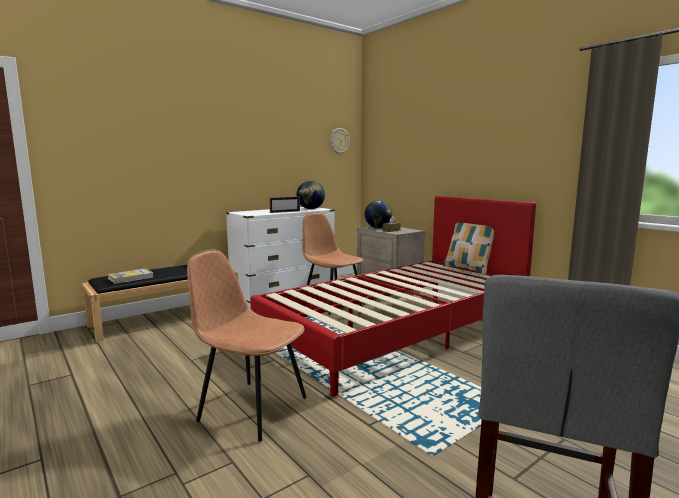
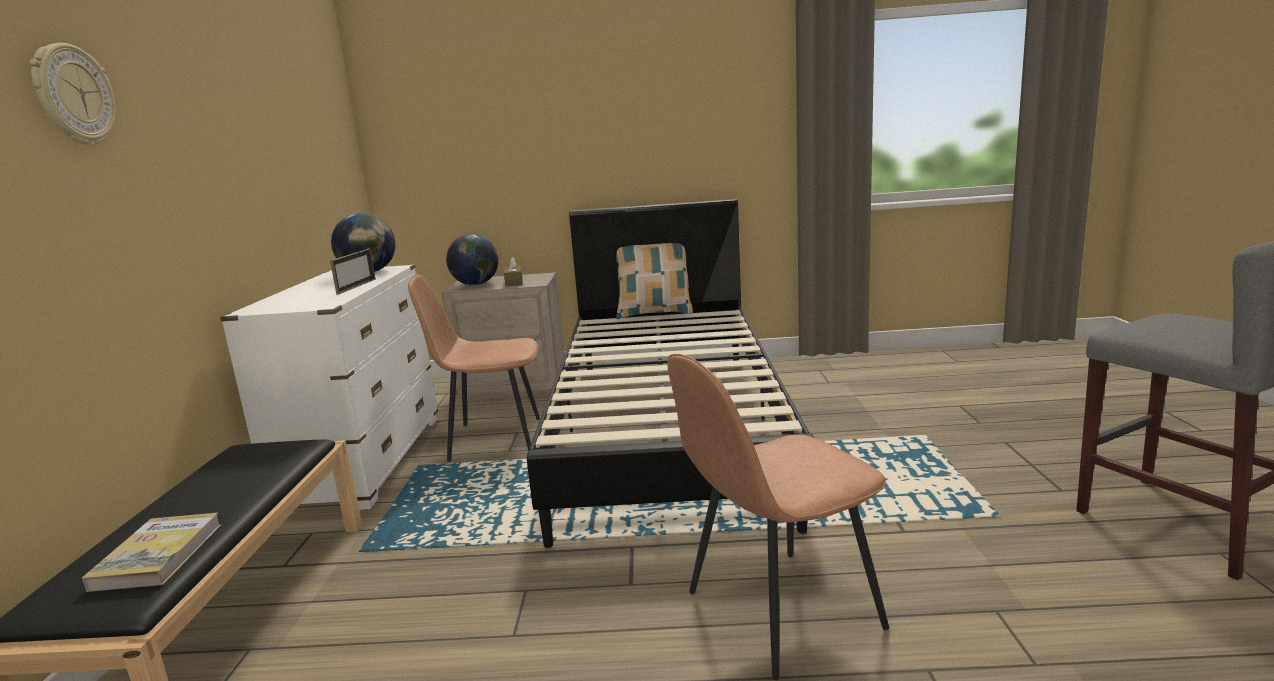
camera: 50 degrees left, 5 degrees up
red bed [251,196,536,396] -> black bed [527,199,814,548]
wall clock [329,128,350,155] -> wall clock moved to [30,43,115,146]

